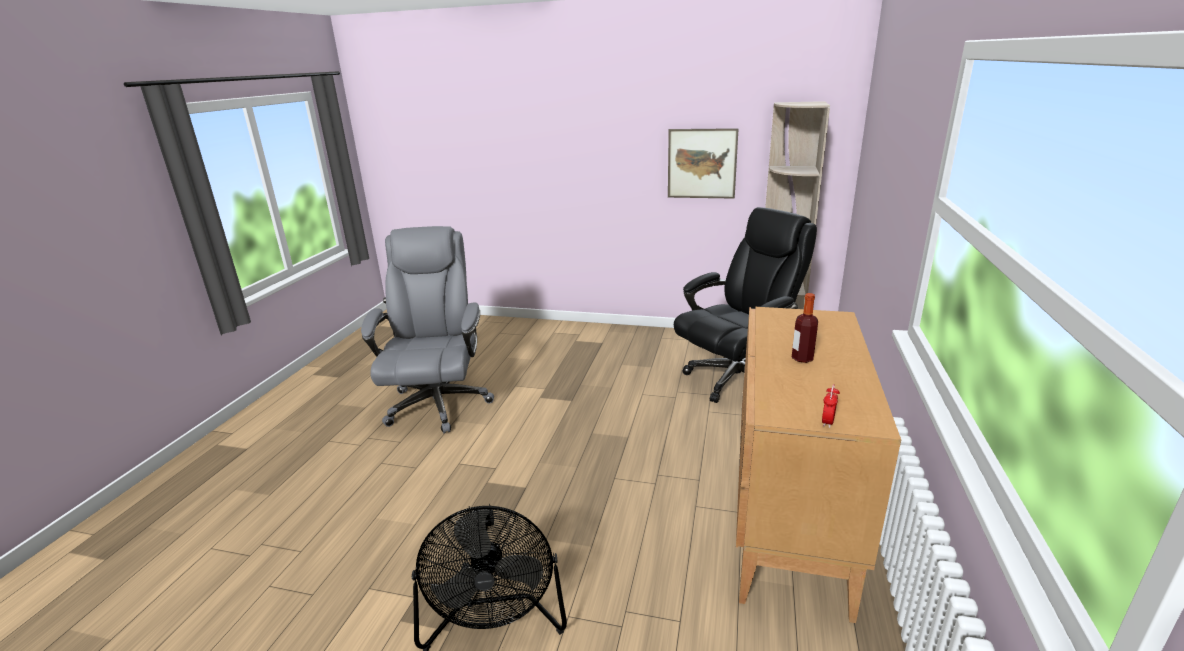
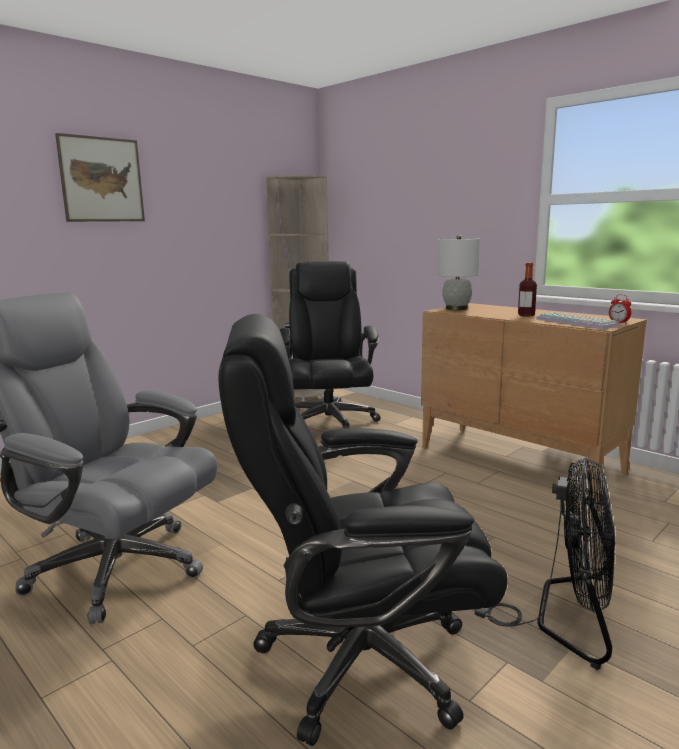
camera: 60 degrees left, 10 degrees down
picture [668,128,739,199] -> picture moved to [55,133,145,222]
none -> black office chair [218,314,508,746]
none -> white table lamp [437,235,480,310]
none -> keyboard [536,312,620,329]

